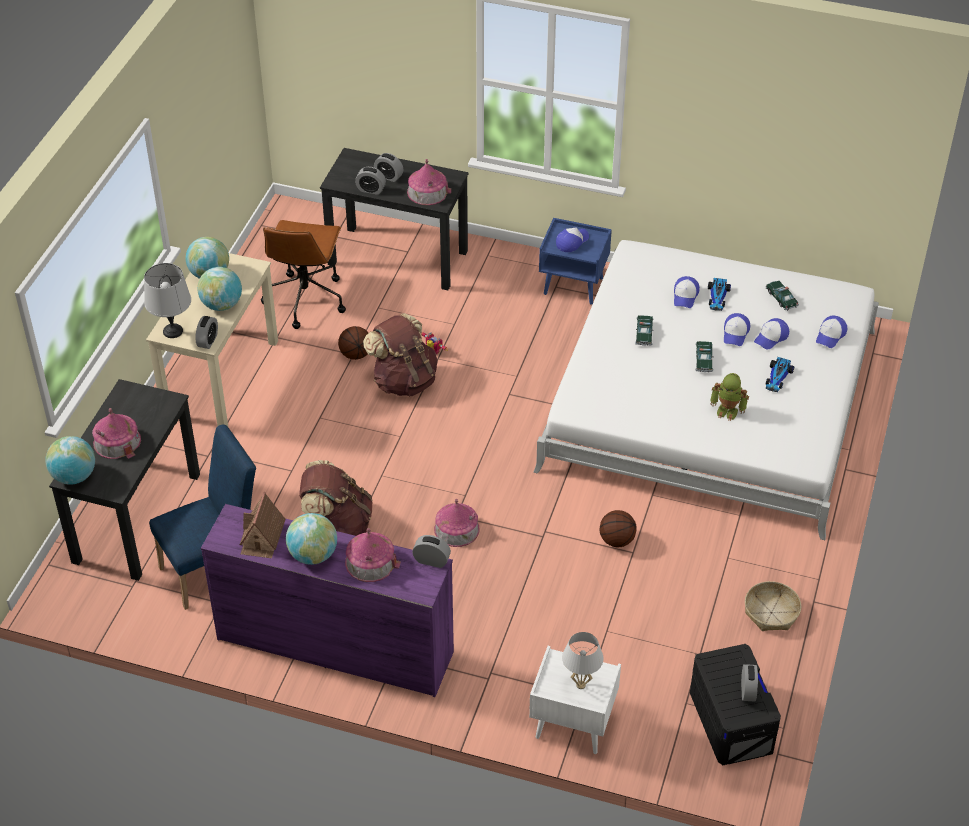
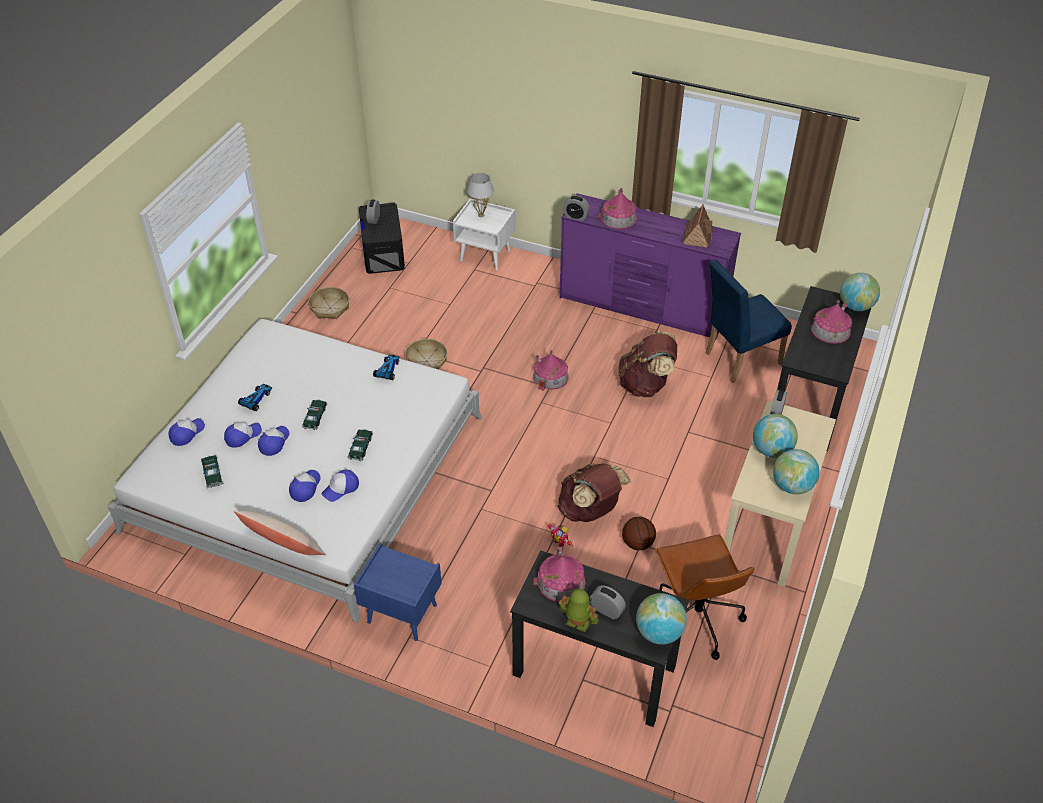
camera: 175 degrees left, 0 degrees up
grey table lamp [144,263,191,338] -> none
brown office chair [261,220,346,329] -> brown office chair turned 150 degrees clockwise [655,534,755,660]
globe [286,513,337,565] -> globe moved to [636,593,687,645]
alarm clock [355,167,386,195] -> none
cap [556,227,589,252] -> cap moved to [321,470,359,502]
basketball [600,510,637,547] -> basket [405,339,447,369]
toy car [708,278,731,311] -> toy car moved to [373,354,399,380]
toy robot [710,373,749,421] -> toy robot moved to [558,589,599,632]
none -> beige pillow [234,511,326,555]

